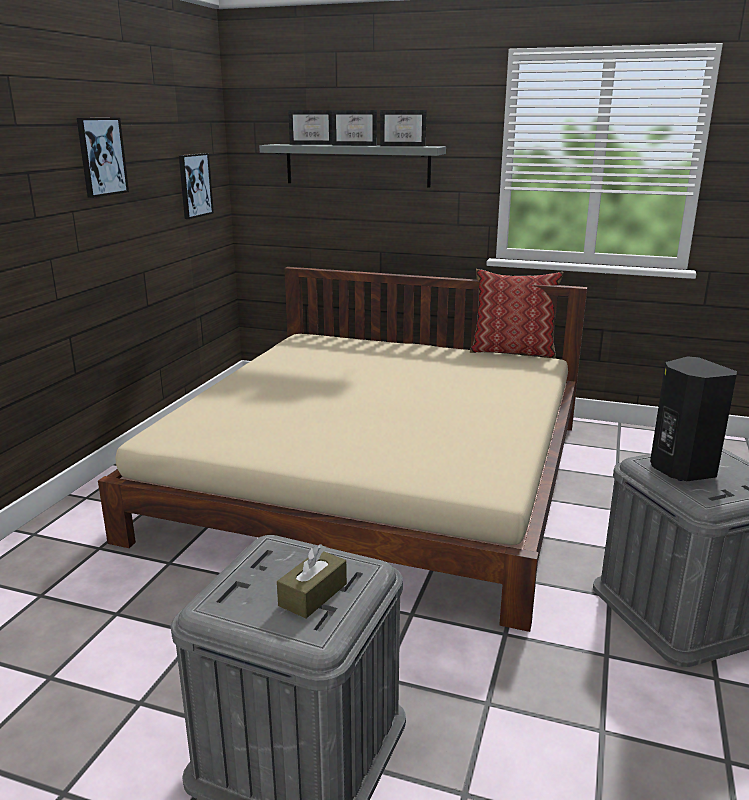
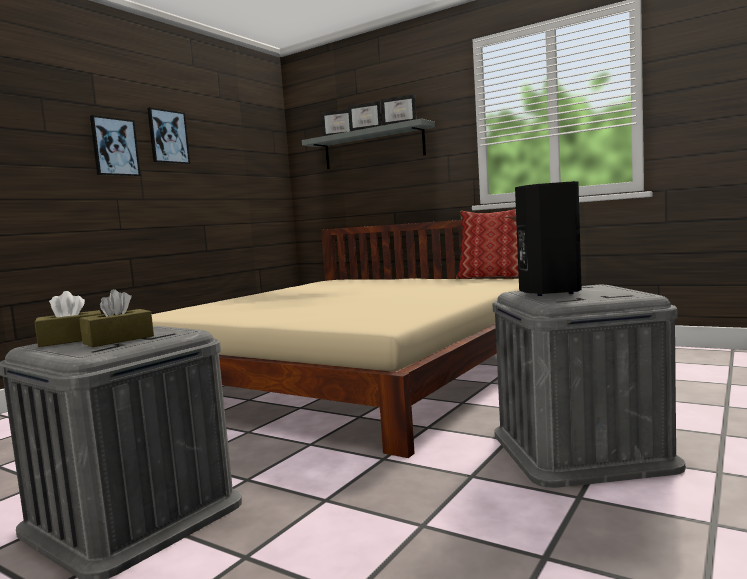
camera: 15 degrees right, 15 degrees down
picture [179,153,214,219] -> picture moved to [90,115,141,177]
none -> brown tissue box [35,291,101,347]

